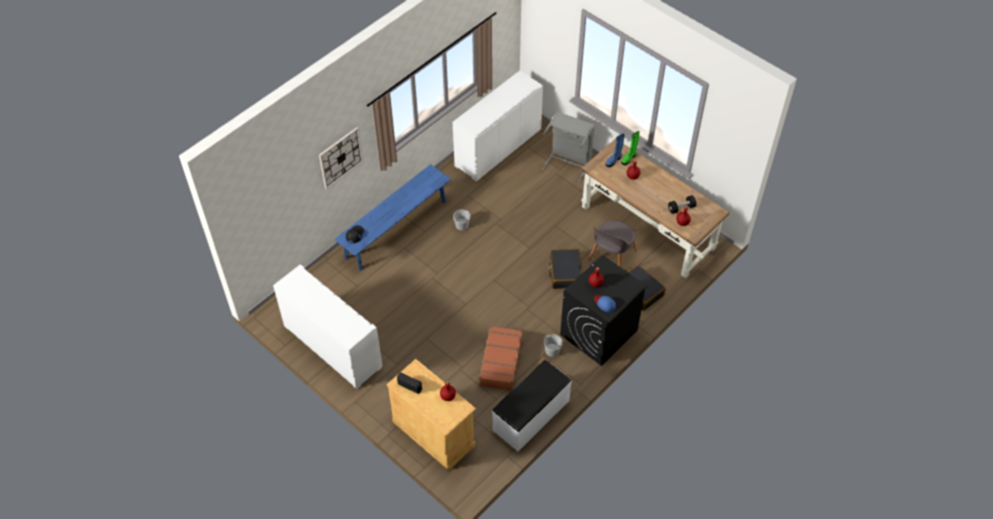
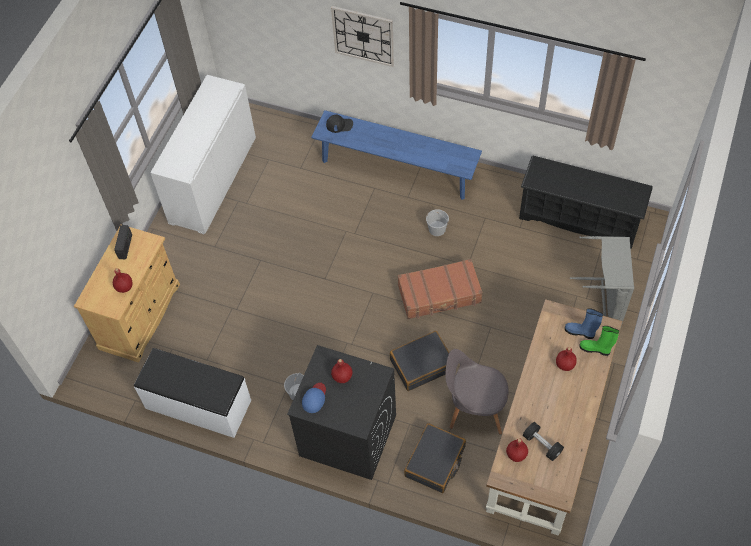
camera: 70 degrees right, 5 degrees up
white cabinet [453,71,543,181] -> black shoe rack [519,156,653,249]
brown suitcase [479,326,524,391] -> brown suitcase moved to [398,259,483,319]

